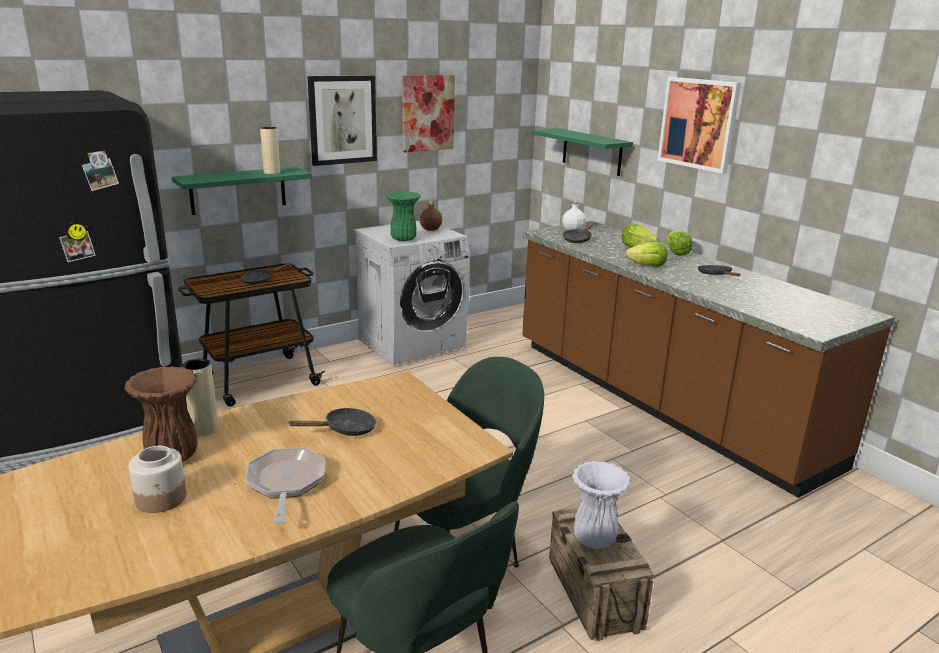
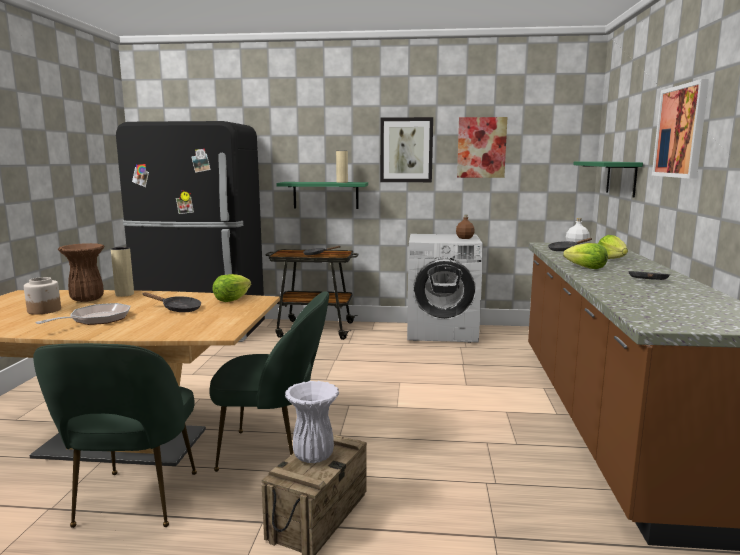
camera: 40 degrees right, 10 degrees down
green vase [386,191,420,241] -> none
lettuce [667,230,692,256] -> lettuce moved to [212,274,251,302]

